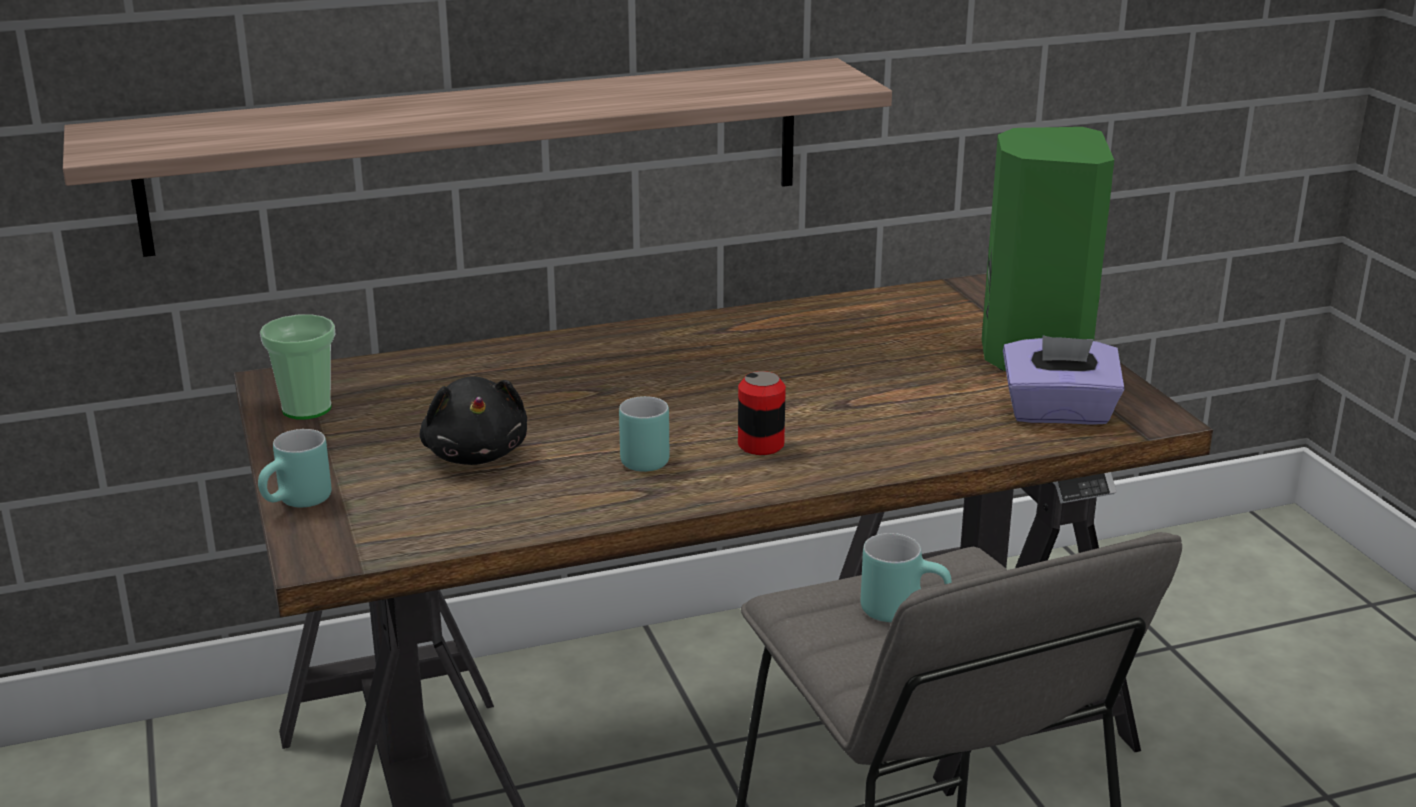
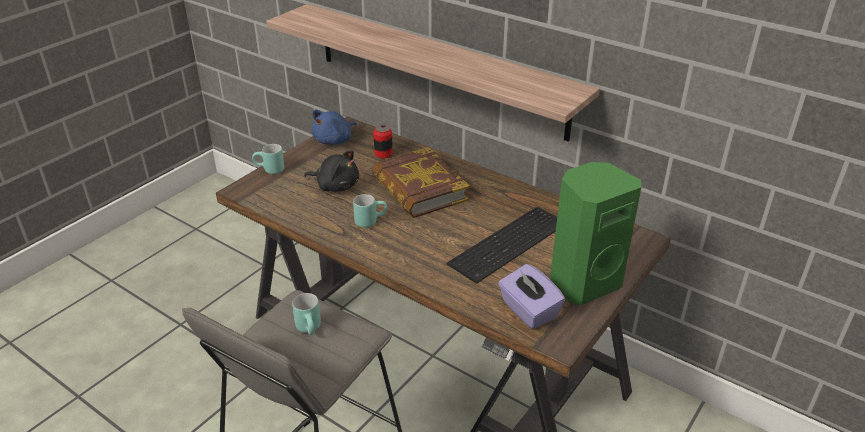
camera: 55 degrees right, 10 degrees up
cup [260,314,335,420] -> blue plush toy [311,110,357,145]
black plush toy [419,376,527,465] -> black plush toy turned 105 degrees counterclockwise [304,150,359,192]
can [738,371,786,455] -> can moved to [373,125,393,159]
none -> book [372,147,470,218]
none -> keyboard [446,207,557,284]

